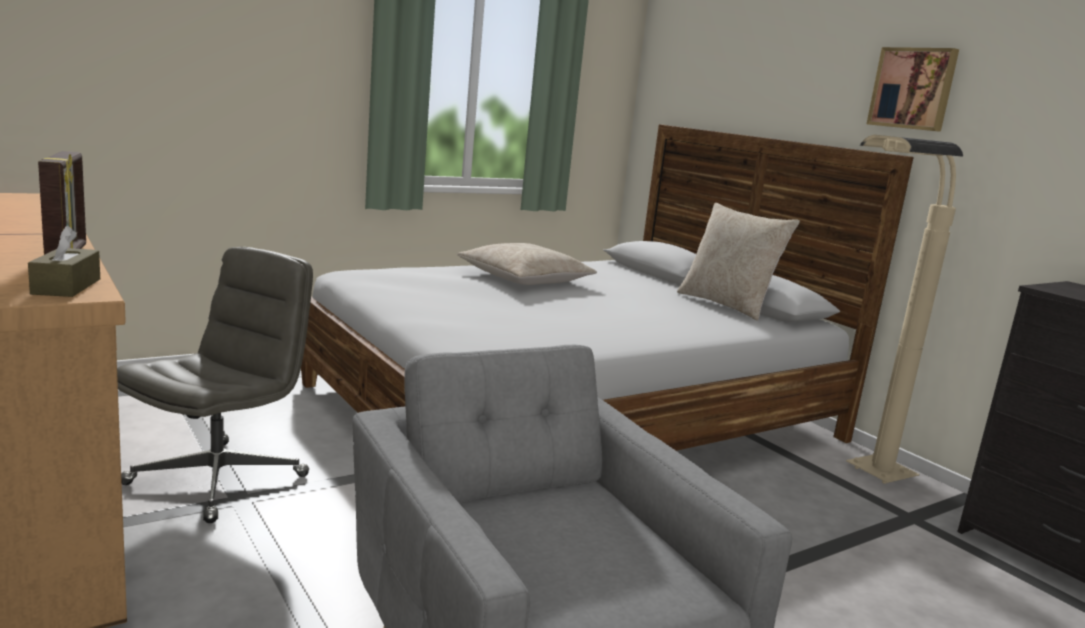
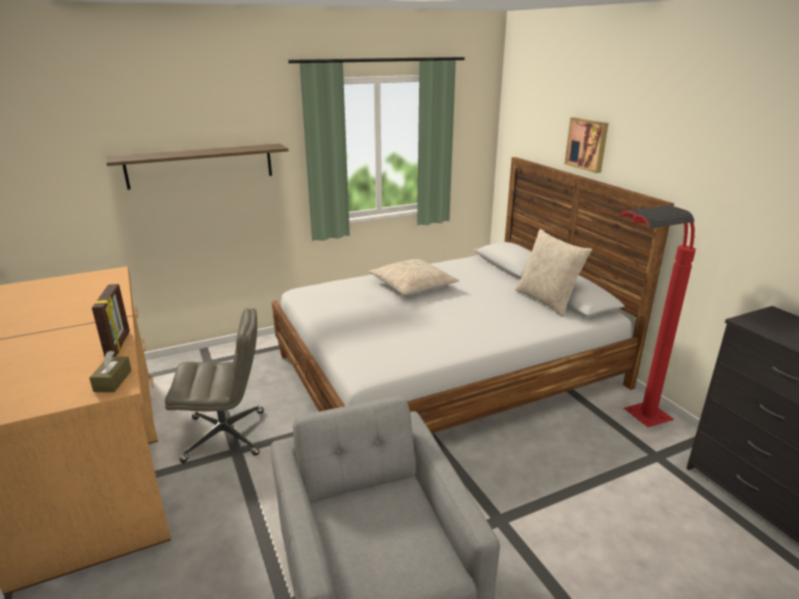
camera: 10 degrees right, 10 degrees up
grey office chair [117,247,313,523] -> grey office chair turned 45 degrees clockwise [165,308,264,463]
beige floor lamp [846,135,963,484] -> red floor lamp [619,205,696,427]
picture [867,47,959,132] -> picture moved to [564,117,608,173]
none -> shelf [106,144,288,190]

